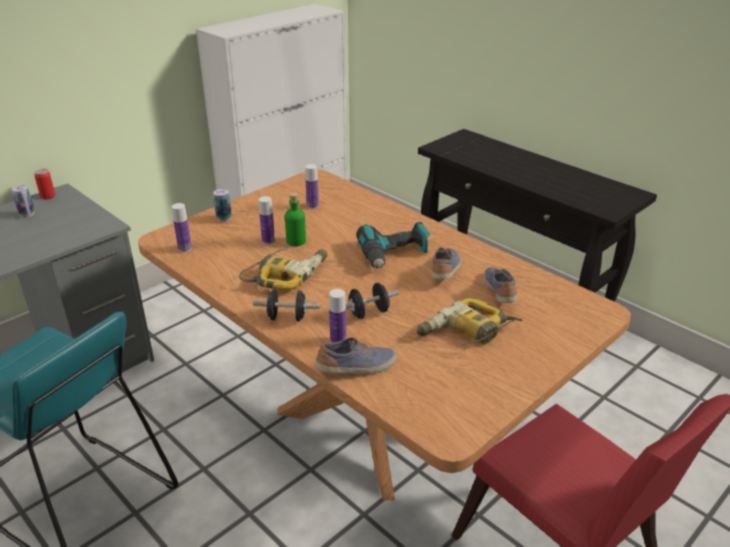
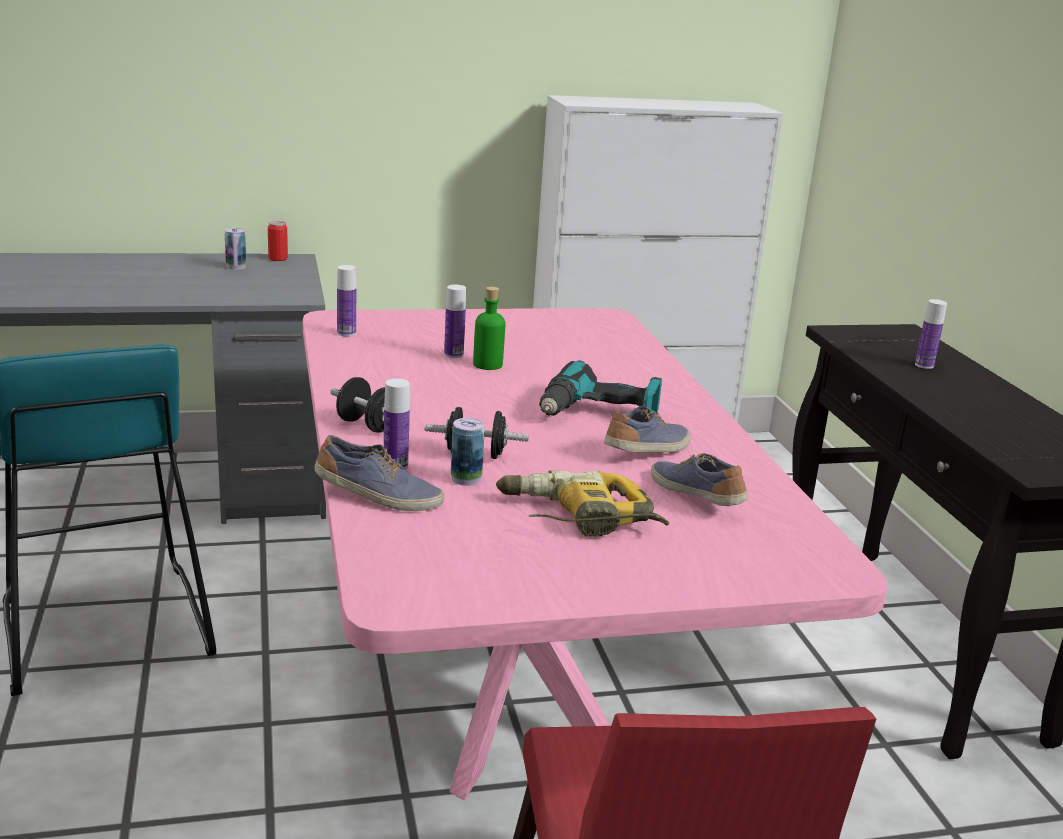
camera: 30 degrees right, 10 degrees down
brown dining table [138,169,631,500] -> pink dining table [303,308,888,801]
can [213,189,232,222] -> can moved to [451,418,485,486]
power drill [239,248,327,290] -> none
bottle [305,164,319,209] -> bottle moved to [915,299,947,369]
shoe [484,267,518,303] -> shoe turned 60 degrees counterclockwise [651,453,748,506]

